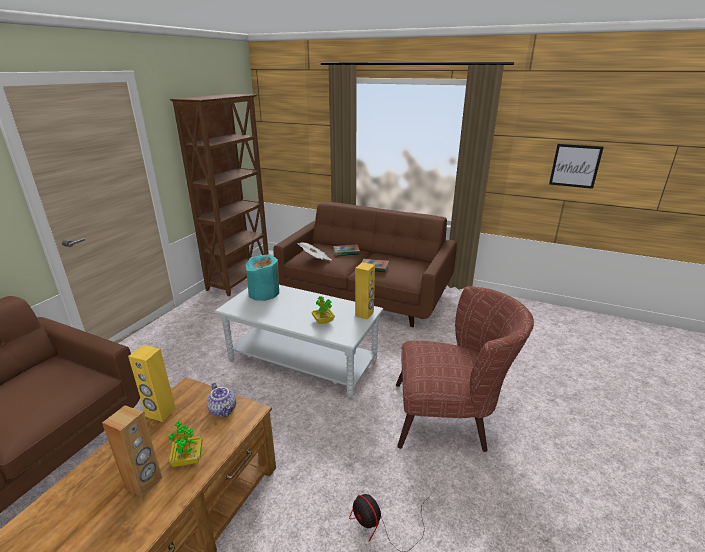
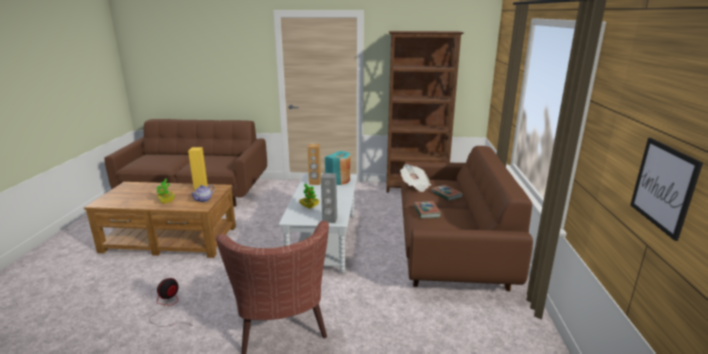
camera: 70 degrees right, 5 degrees down
brown speaker [102,405,162,498] -> brown speaker moved to [307,144,321,185]
yellow speaker [355,262,375,320] -> grey speaker [321,173,337,223]

